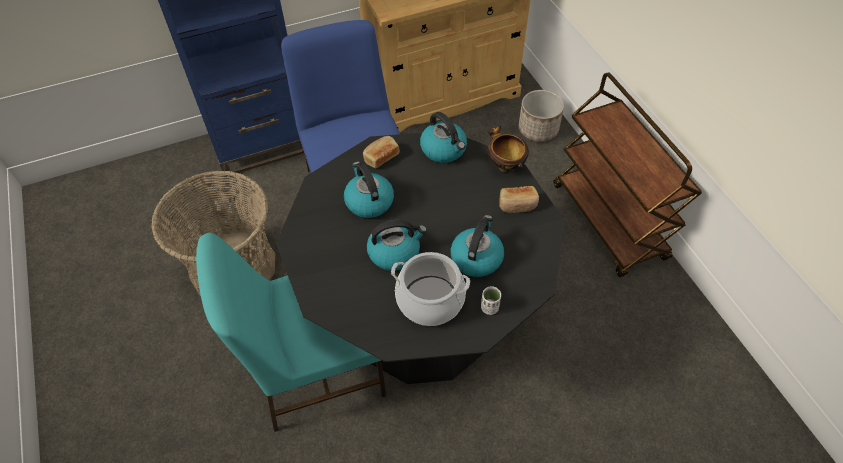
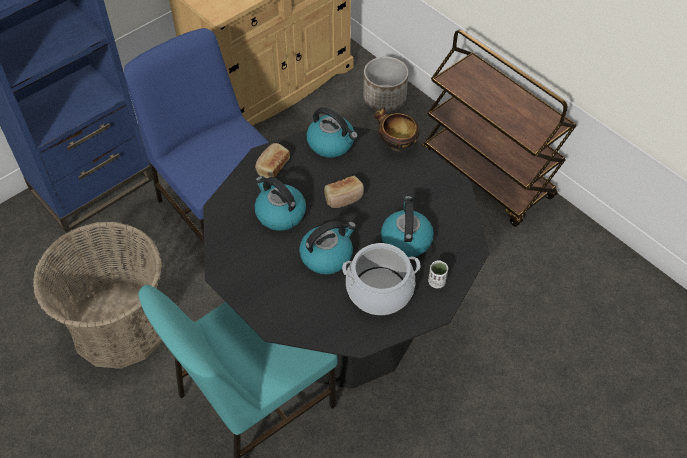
camera: 20 degrees left, 0 degrees up
bread [500,186,539,213] -> bread moved to [324,176,364,208]

